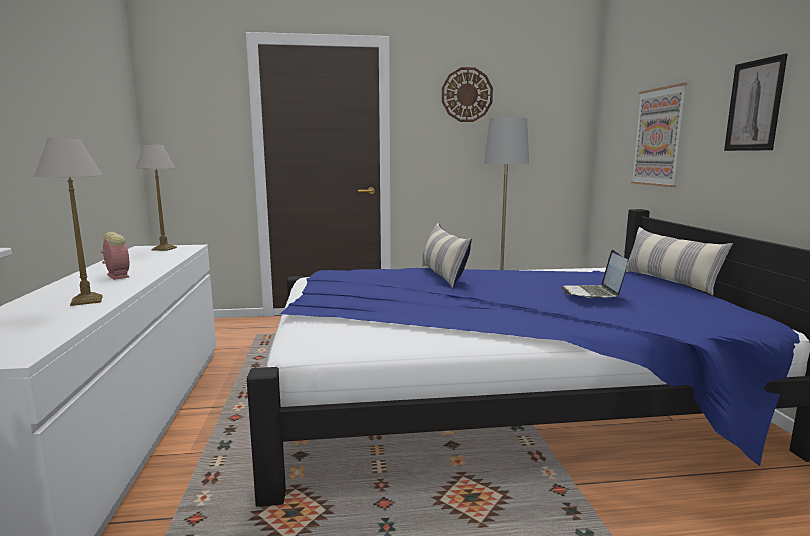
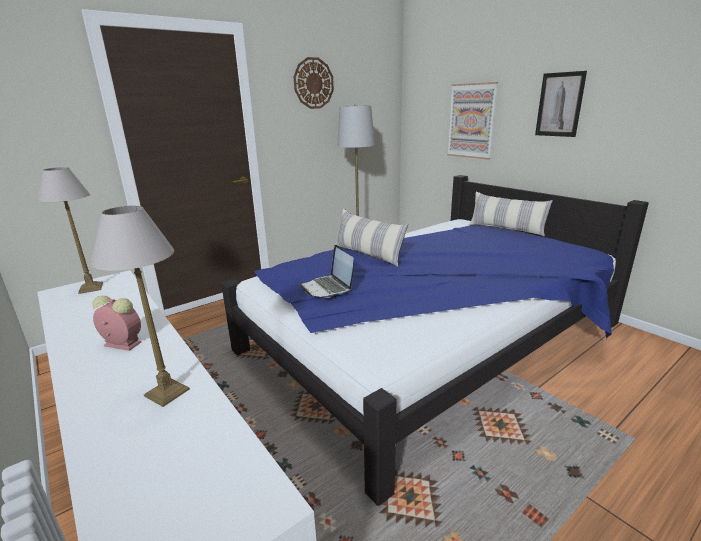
camera: 30 degrees left, 10 degrees up
laptop [561,250,628,298] -> laptop moved to [300,245,354,298]

